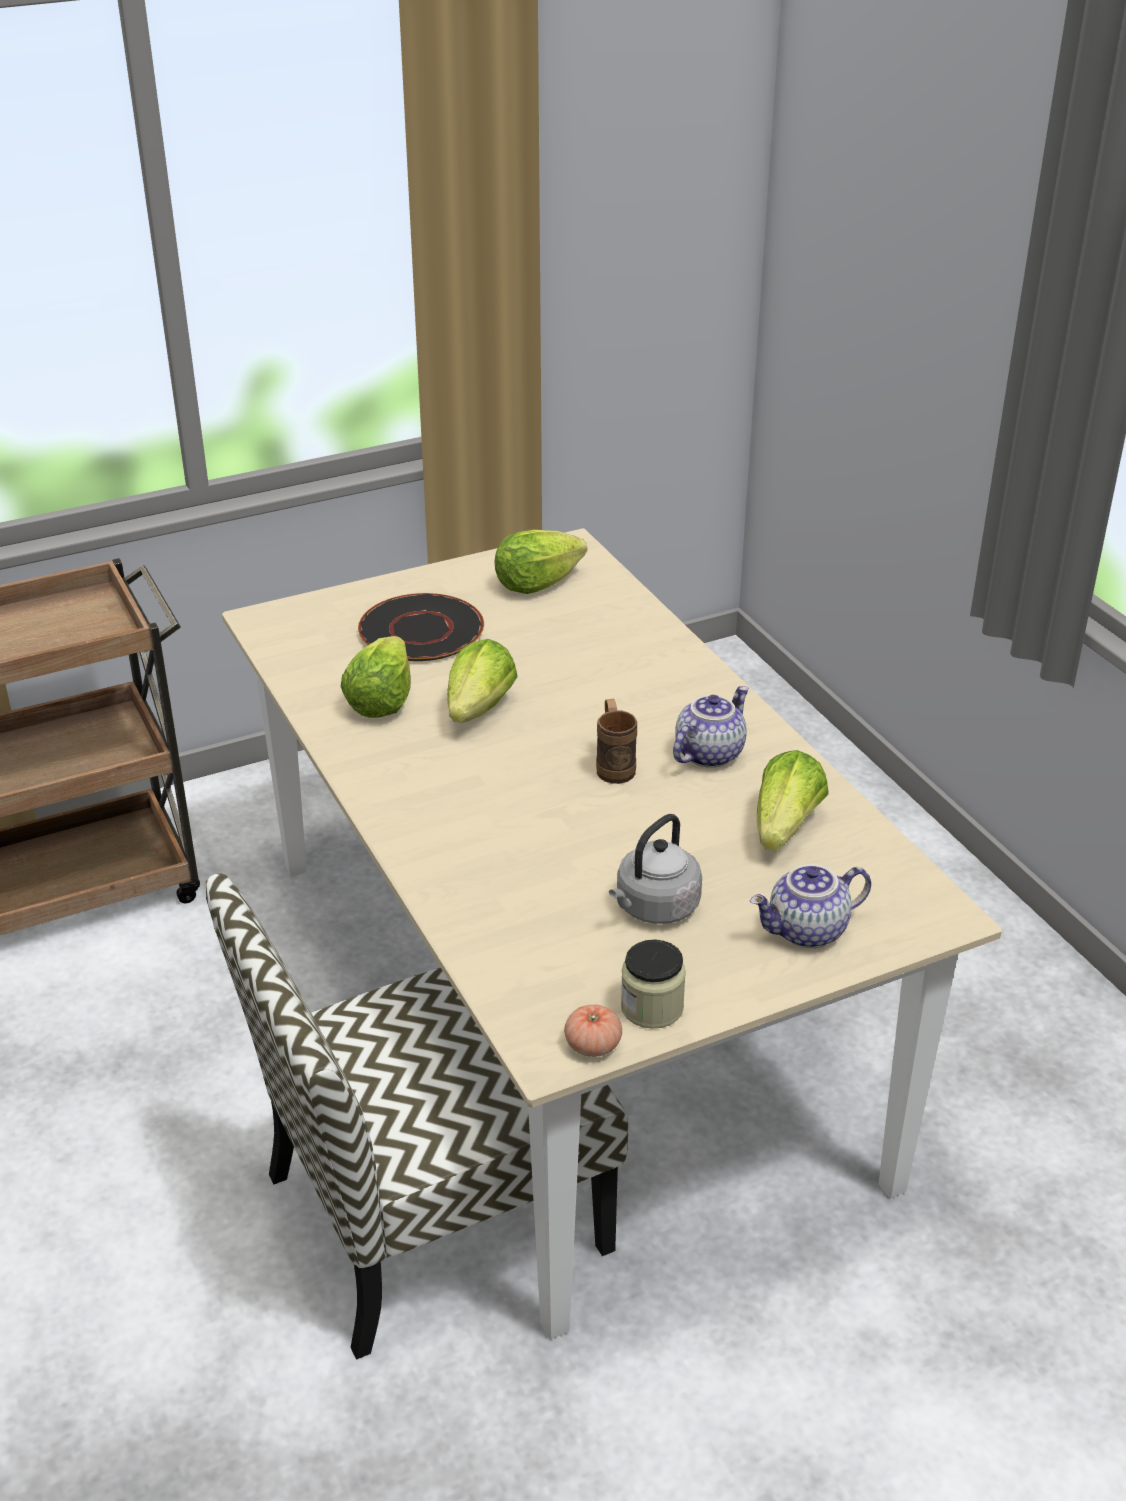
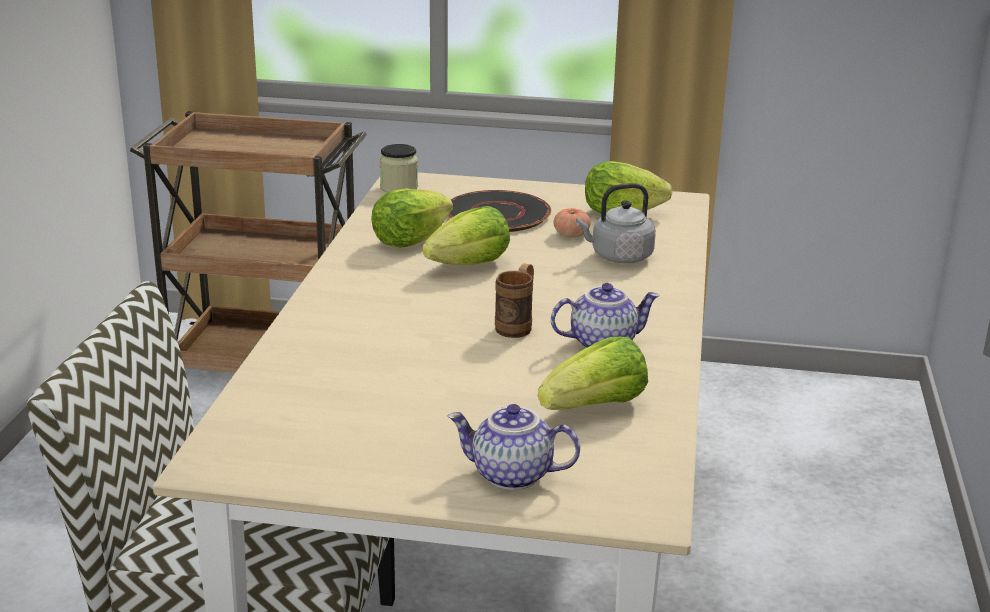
camera: 35 degrees right, 10 degrees down
tomato [564,1004,622,1057] -> tomato moved to [553,208,591,238]
grey kettle [609,814,702,924] -> grey kettle moved to [576,183,656,263]
jar [621,940,686,1029] -> jar moved to [379,144,418,193]

